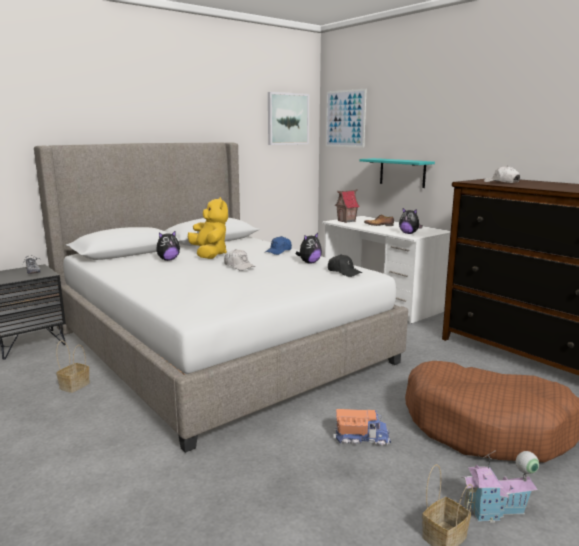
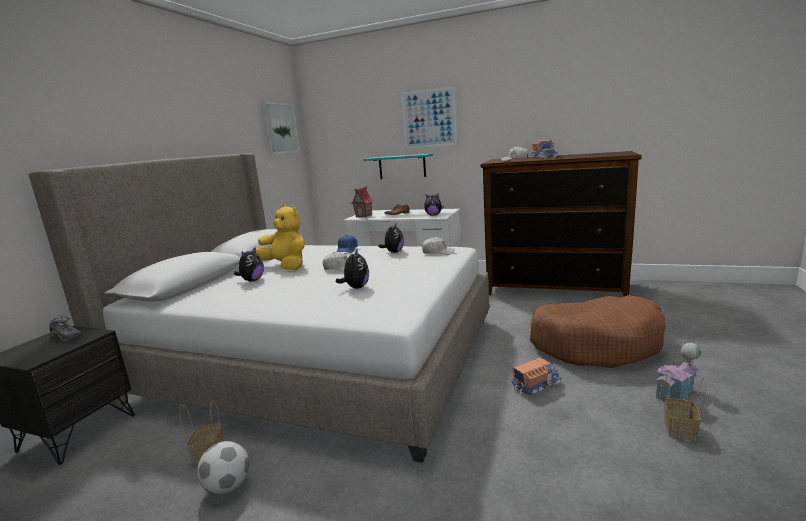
camera: 30 degrees left, 0 degrees up
picture [326,89,366,148] -> picture moved to [402,86,457,148]
black cap [328,254,362,277] -> white cap [422,237,455,255]
none -> football [197,441,249,495]
none -> plush toy [336,250,369,289]
none -> toy truck [531,140,559,158]

